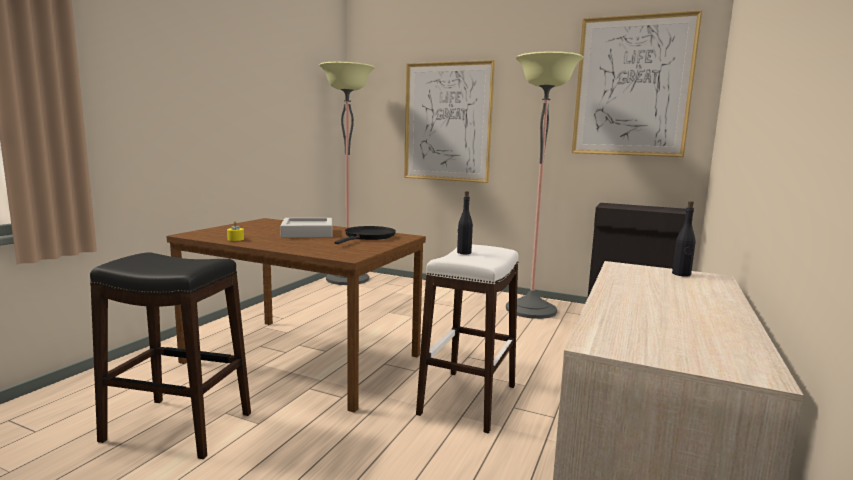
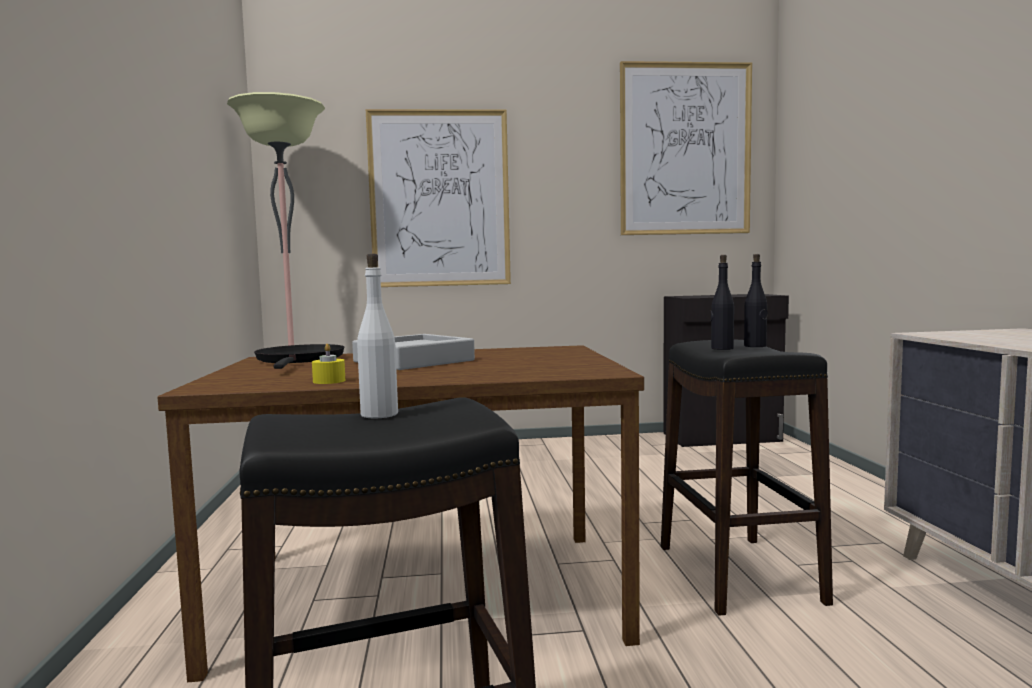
camera: 30 degrees left, 5 degrees down
black frying pan [335,226,396,244] -> black frying pan moved to [254,344,344,369]
white stool [416,244,518,434] -> black stool [661,340,833,616]
floor lamp [506,51,584,319] -> none
black bottle [672,201,696,277] -> black bottle moved to [744,254,768,347]
none -> white bottle [357,254,398,418]

